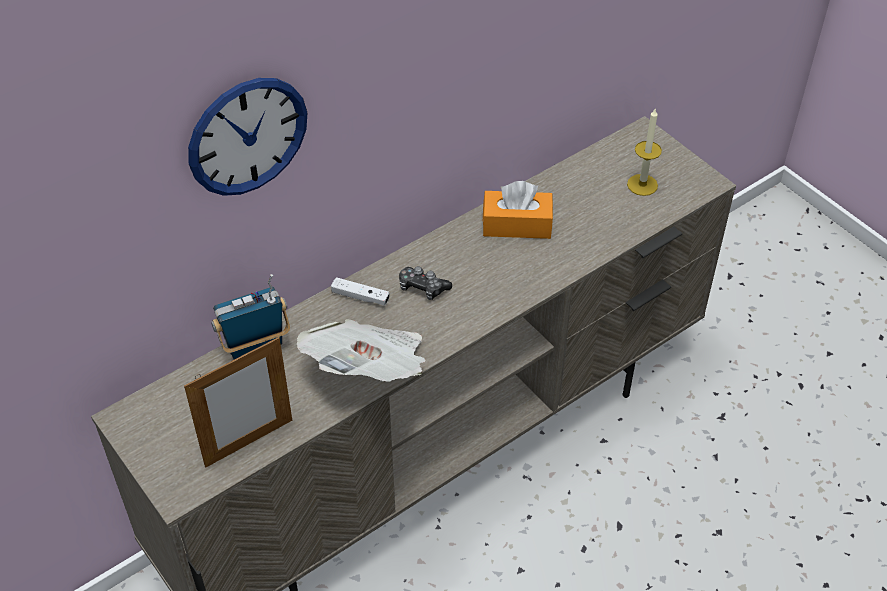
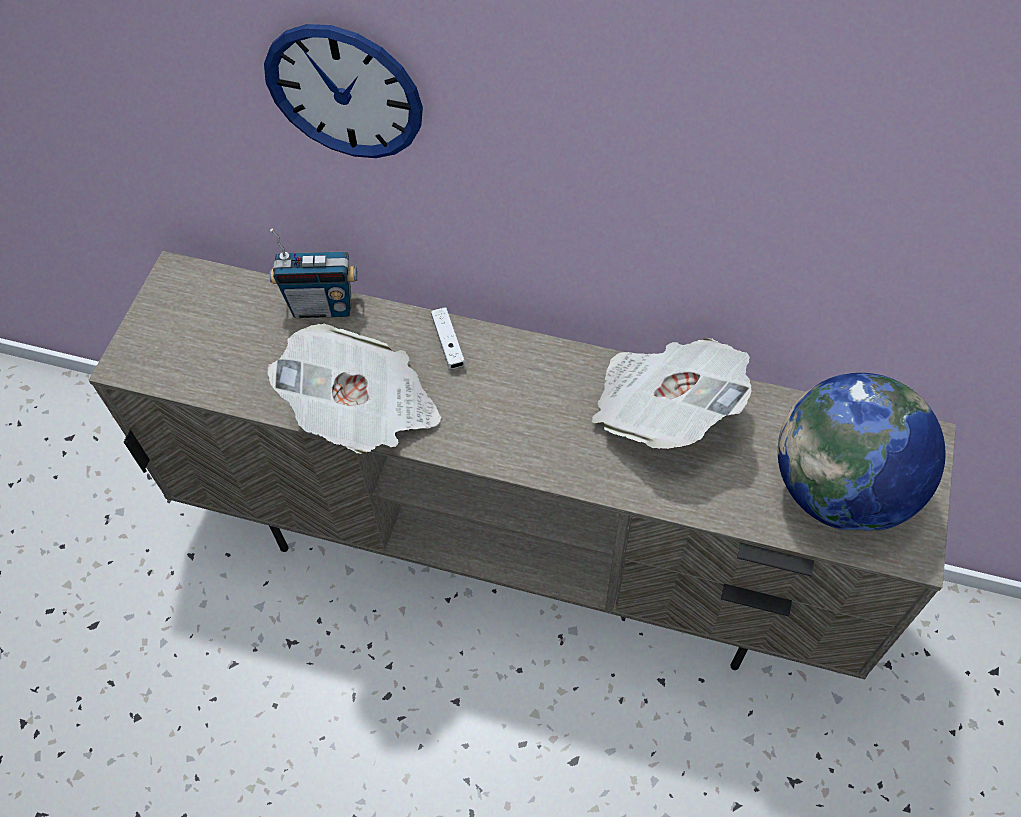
camera: 55 degrees right, 10 degrees up
picture frame [184,337,292,468] -> none
radio [211,274,290,360] -> radio turned 150 degrees clockwise [270,229,357,318]
game controller [399,266,452,300] -> none
orange tissue box [483,181,553,239] -> newspaper [592,338,752,449]
candle [627,109,662,196] -> globe [778,373,946,533]

